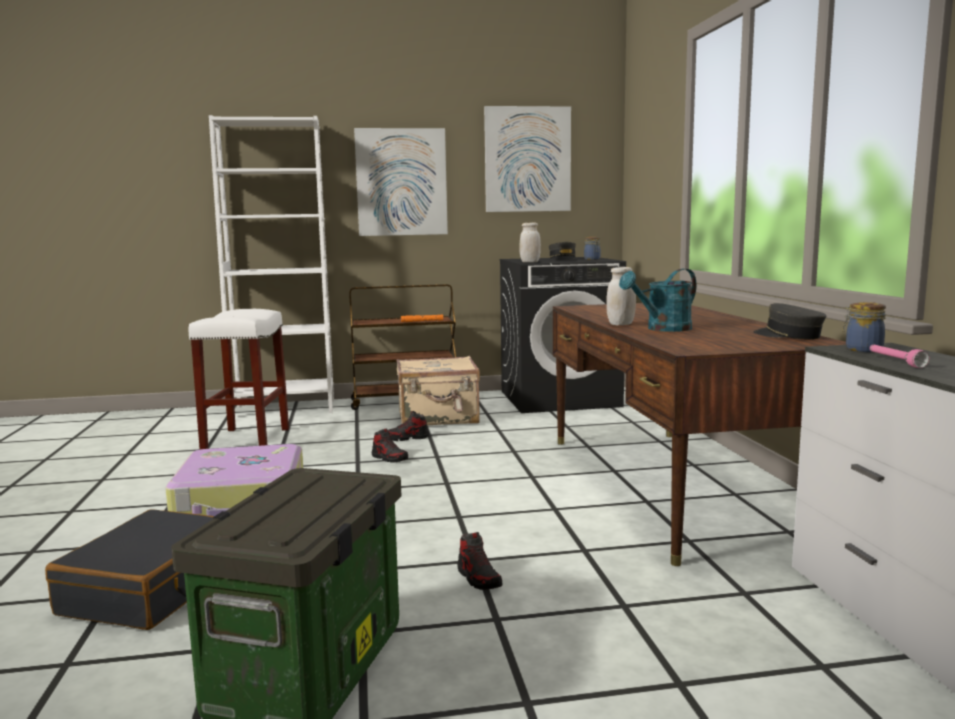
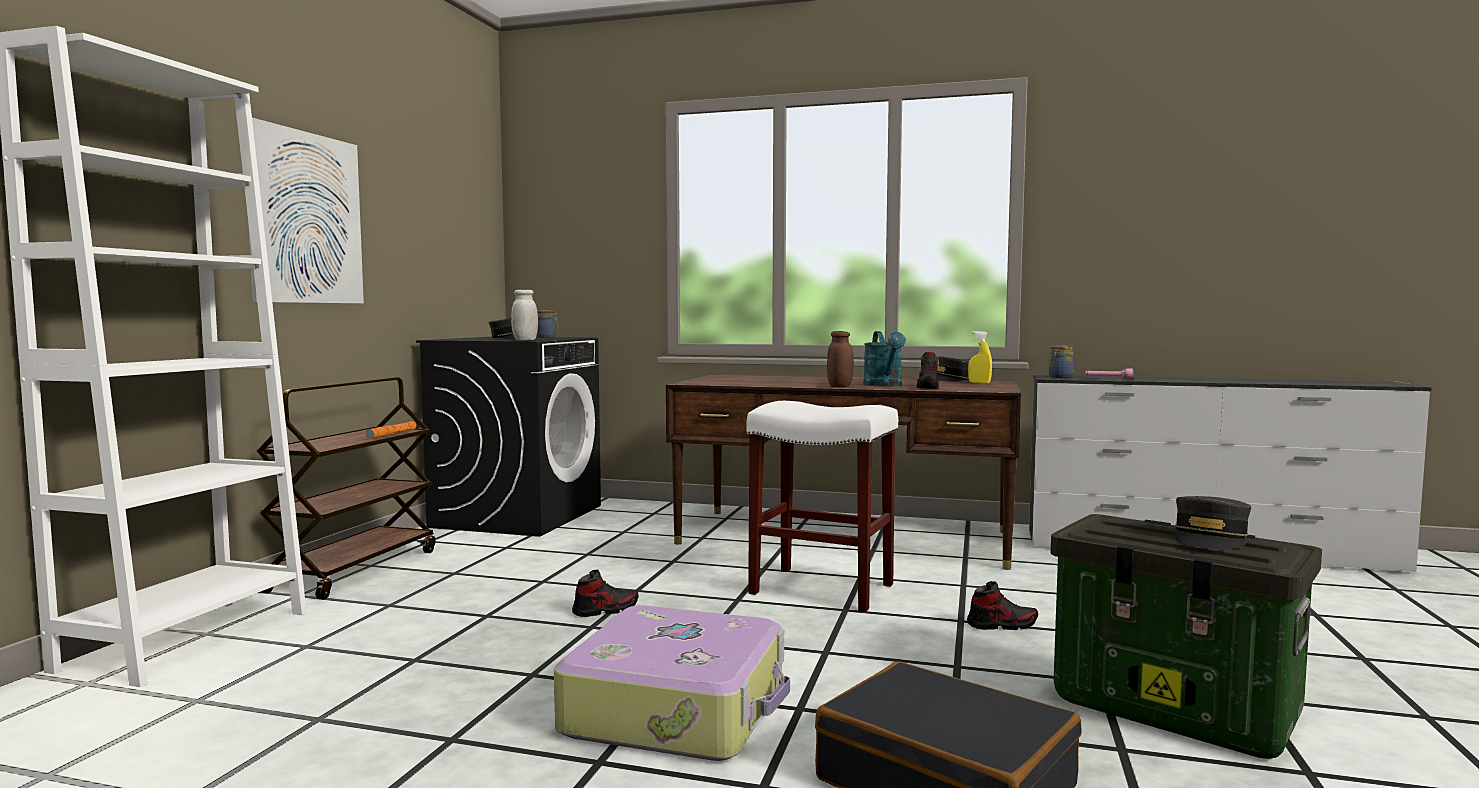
camera: 65 degrees left, 5 degrees down
white stool [189,309,289,449] -> white stool moved to [747,401,898,612]
shoe [388,411,429,441] -> shoe moved to [917,352,939,389]
beige suitcase [396,356,480,425] -> none
picture [484,106,571,212] -> none
white jar [606,267,636,325] -> brown jar [827,331,854,387]
none -> yellow spray bottle [968,331,992,384]
none -> grey cap [1173,496,1251,550]

